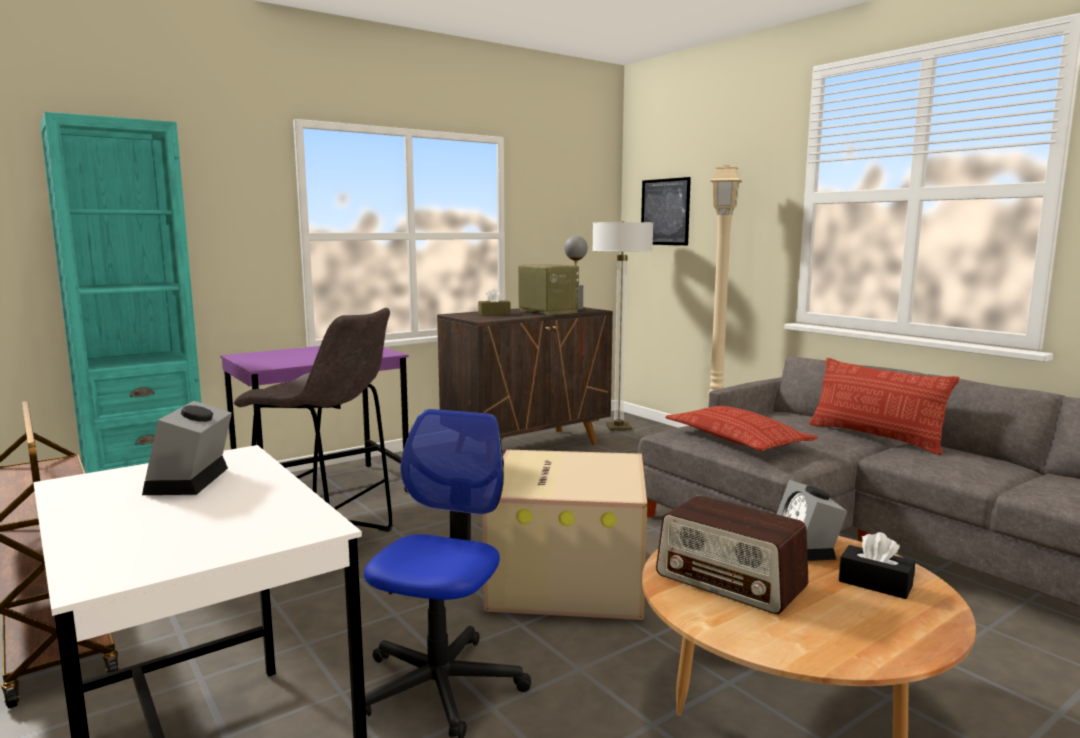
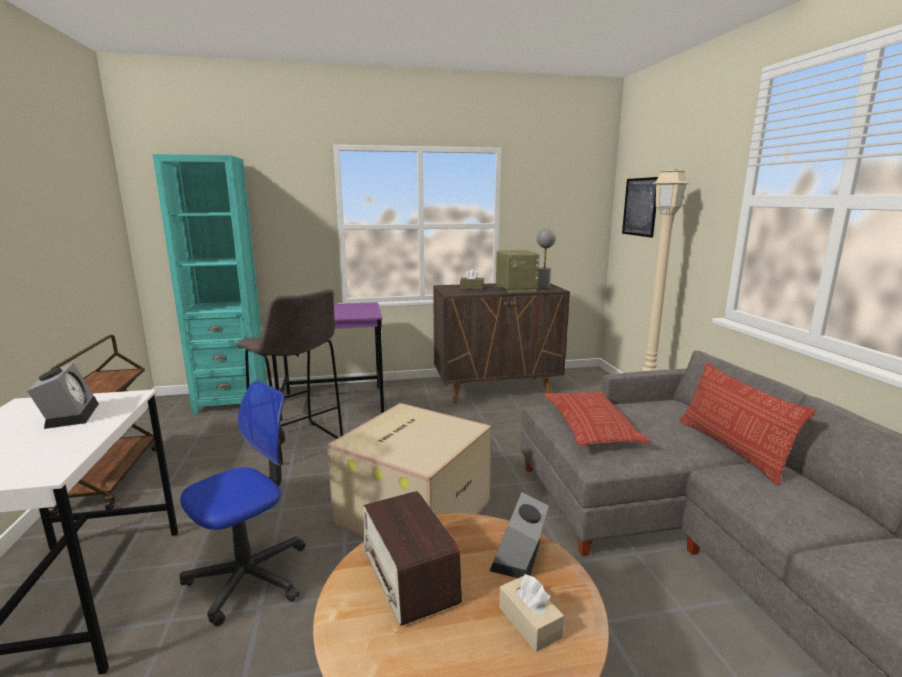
camera: 25 degrees right, 5 degrees up
alarm clock [142,401,232,495] -> alarm clock turned 135 degrees clockwise [27,363,99,429]
floor lamp [592,221,653,431] -> none
black tissue box [839,532,915,599] -> beige tissue box [499,574,564,652]

